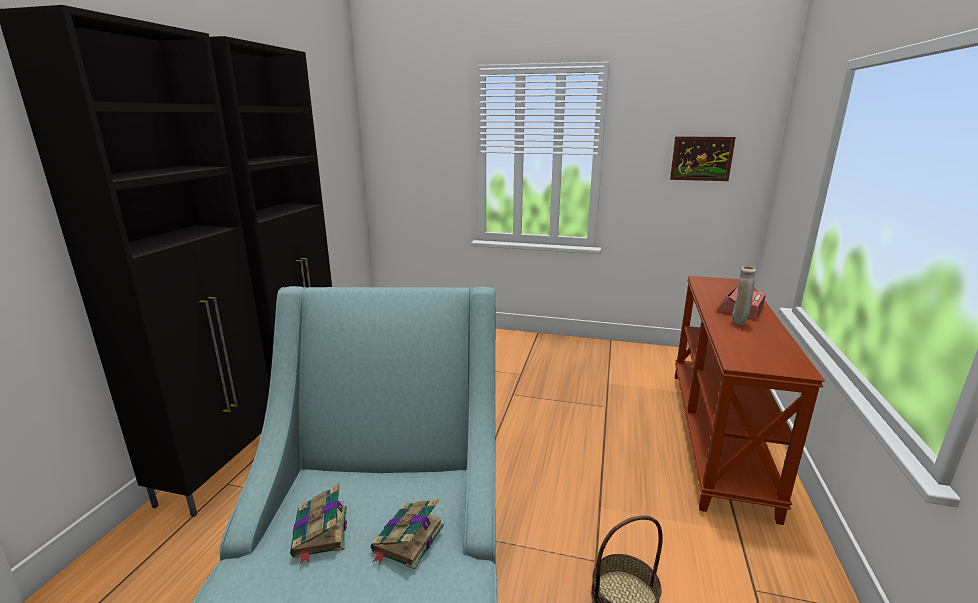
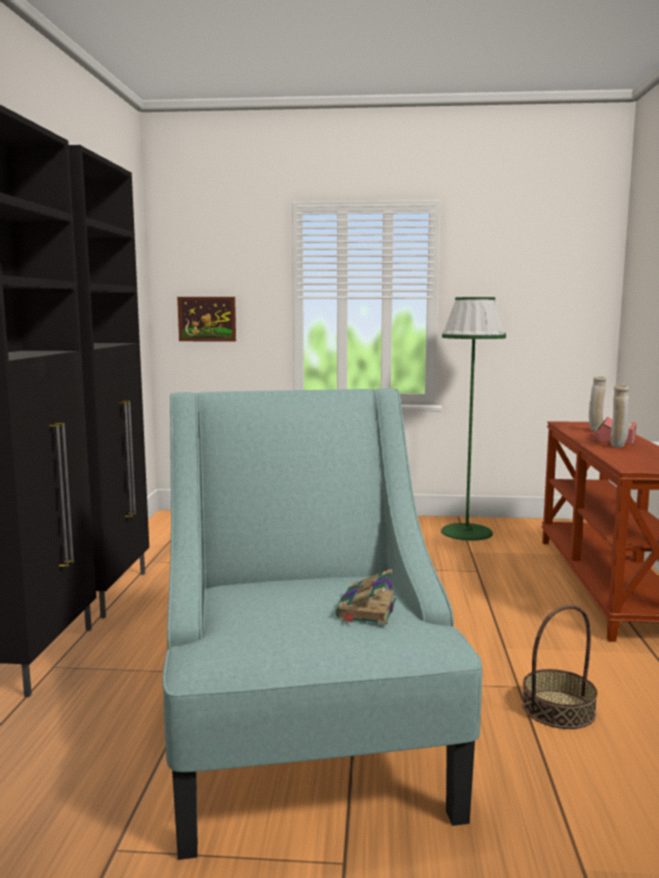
camera: 10 degrees left, 10 degrees down
book [290,484,347,564] -> none
picture [670,136,736,181] -> picture moved to [177,297,236,341]
none -> green floor lamp [441,297,506,541]
none -> beige vase [589,376,606,431]

